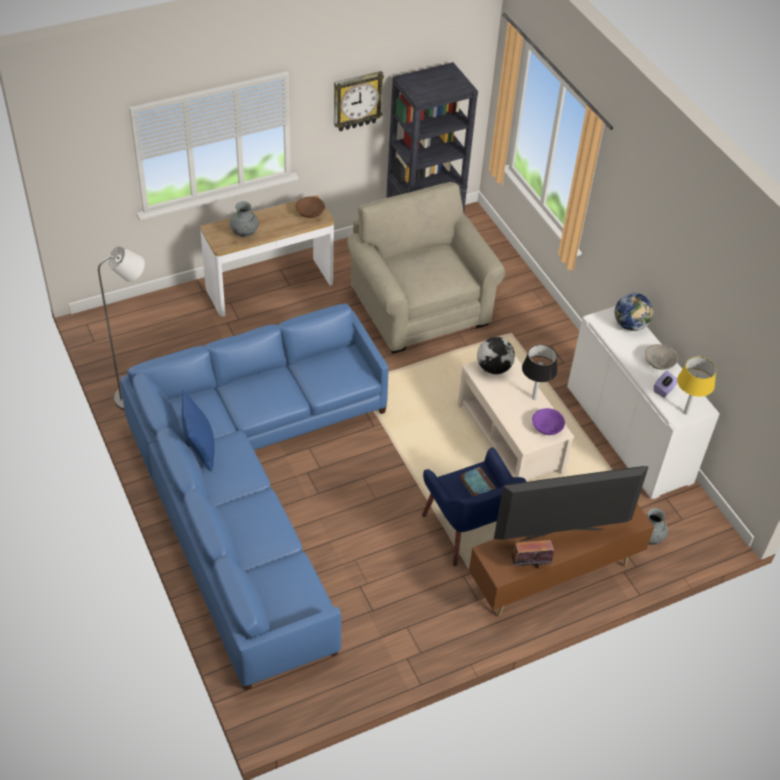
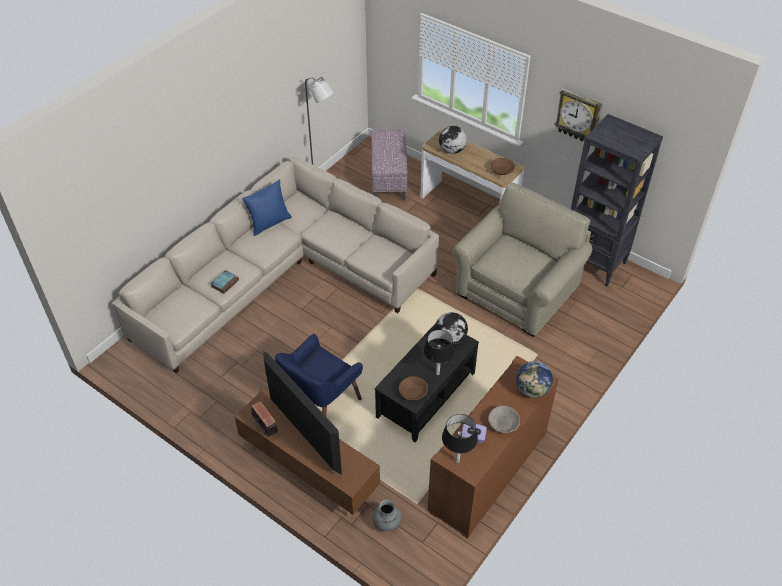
camera: 65 degrees right, 0 degrees up
blue sofa [120,304,389,690] -> beige sofa [112,157,439,373]
grey vase [230,201,259,237] -> globe [439,126,467,154]
beige coffee table [458,356,574,480] -> black coffee table [375,323,479,442]
book [460,467,496,496] -> book moved to [211,270,239,294]
purple bowl [532,408,565,435] -> brown bowl [399,376,428,400]
white cabinet [567,306,720,500] -> brown cabinet [427,356,559,539]
yellow table lamp [677,357,716,415] -> black table lamp [442,414,478,463]
none -> ottoman [371,129,407,200]

